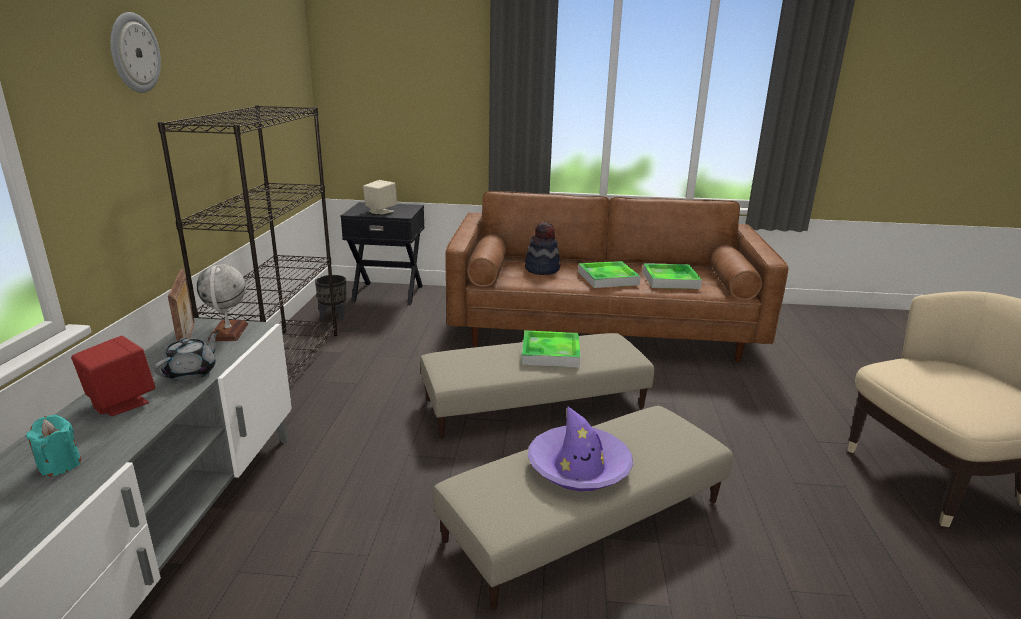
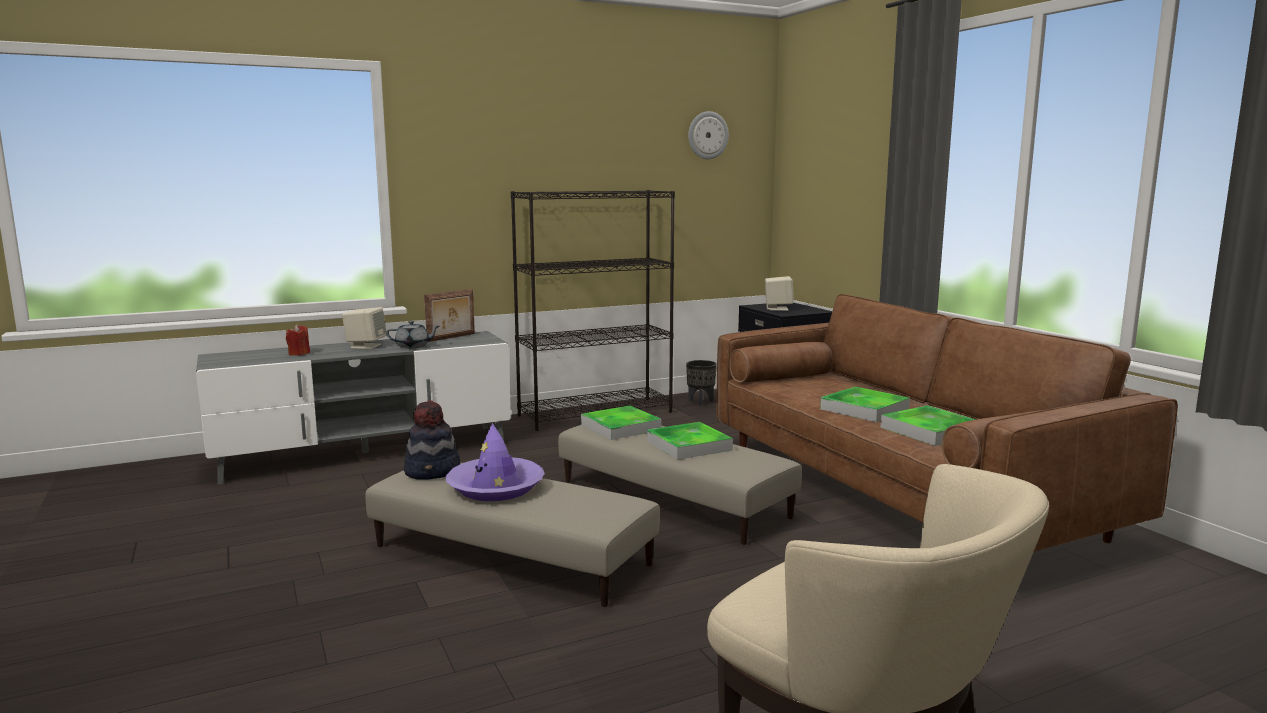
camera: 60 degrees right, 10 degrees down
turquoise candle [26,415,81,476] -> red candle [286,325,310,356]
red speaker [71,336,155,416] -> beige speaker [342,307,386,349]
wall clock [110,12,161,93] -> wall clock moved to [688,111,729,159]
globe [197,264,248,341] -> none
hat [525,222,560,275] -> hat moved to [404,400,460,480]
none -> tray [581,406,662,440]

